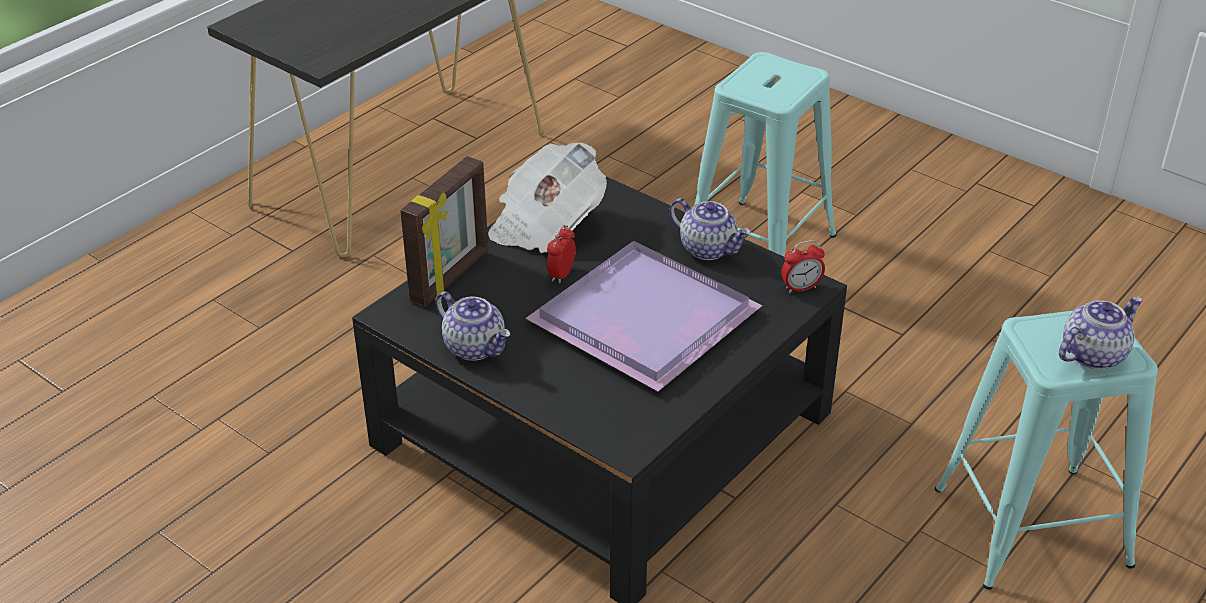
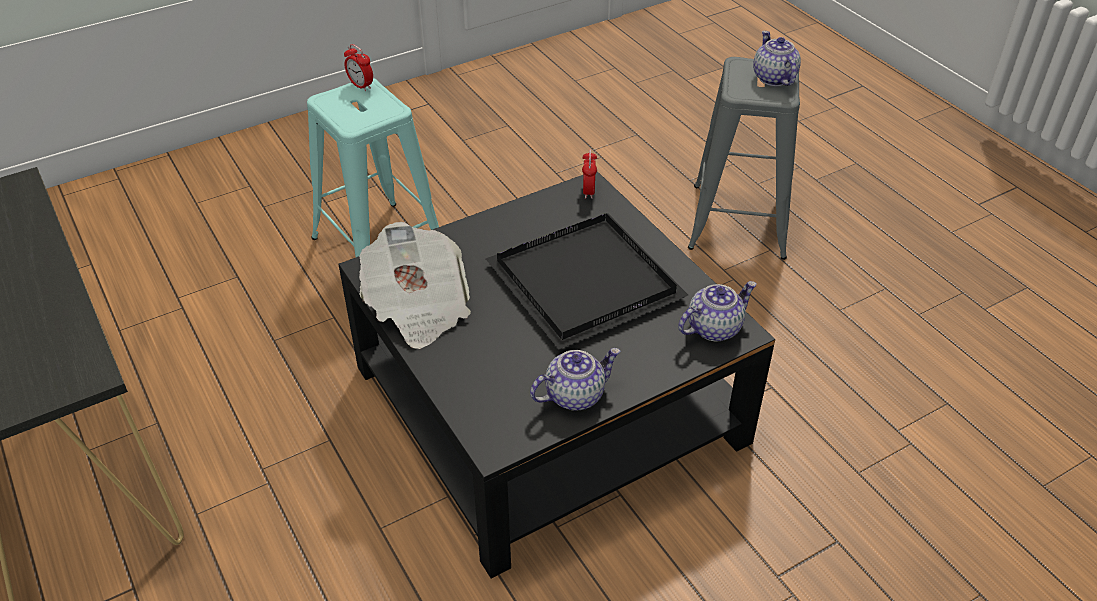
camera: 70 degrees left, 5 degrees up
picture frame [400,156,488,307] -> none
purple tray [525,241,763,392] -> black tray [486,213,688,350]
alarm clock [547,225,576,283] -> alarm clock moved to [344,44,373,91]
teapot [669,198,751,260] -> teapot moved to [678,281,757,341]
turquoise stool [935,311,1158,590] -> grey stool [688,57,800,260]

